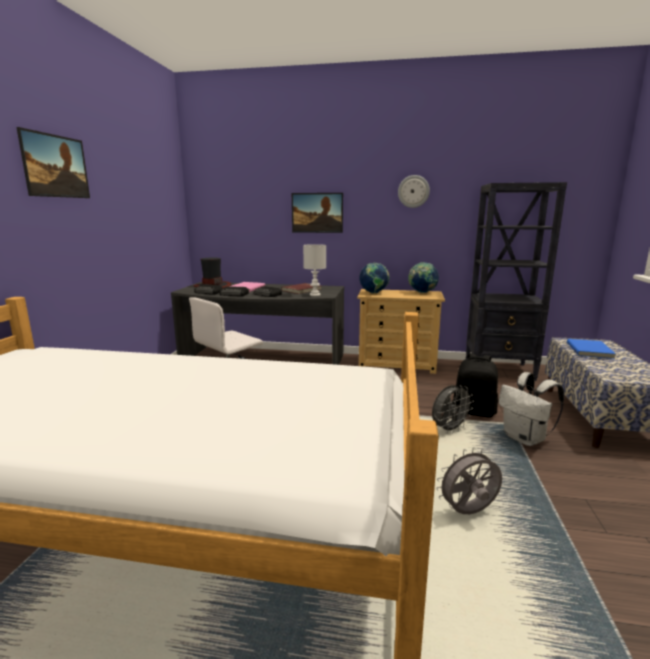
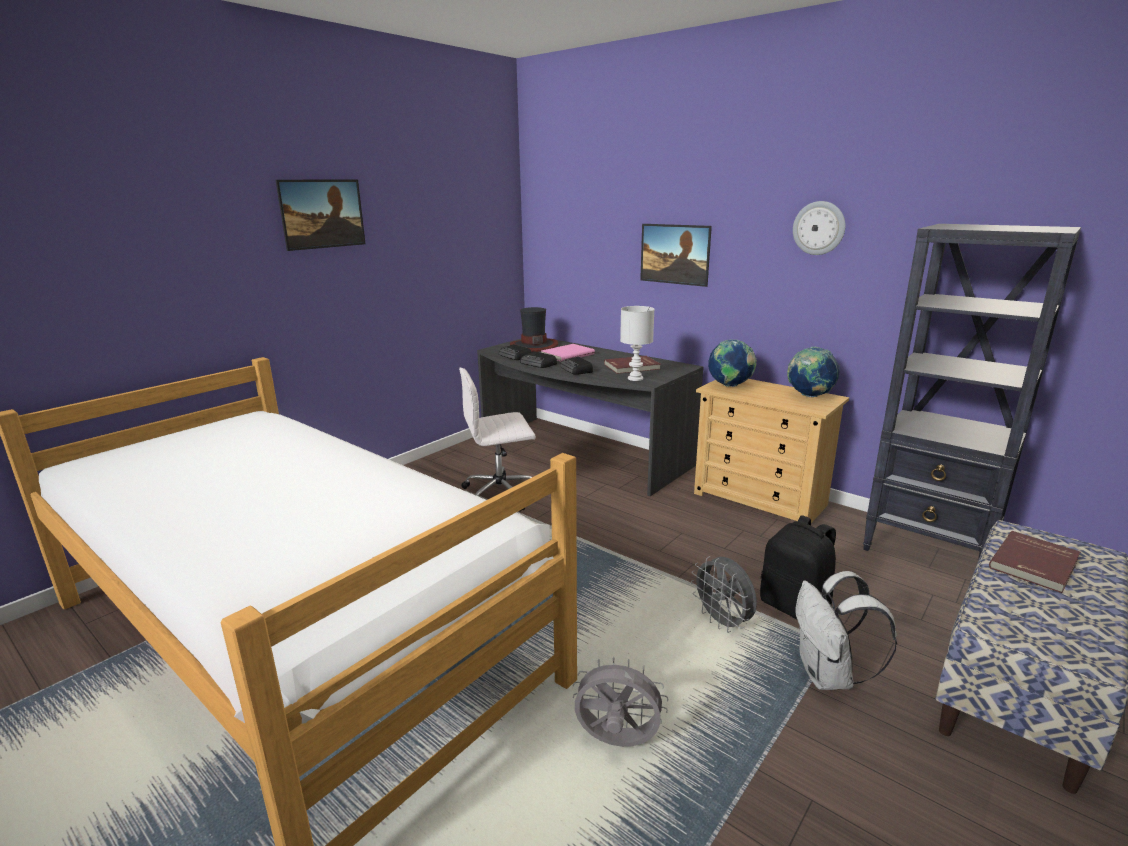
camera: 30 degrees right, 5 degrees up
grey fan [432,385,474,434] -> grey fan turned 60 degrees clockwise [691,556,757,633]
blue book [567,339,616,359] -> red book [989,531,1080,593]

